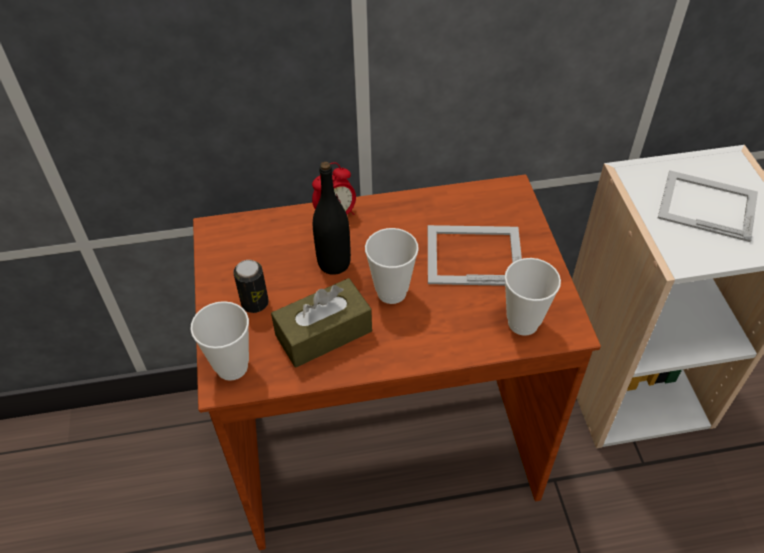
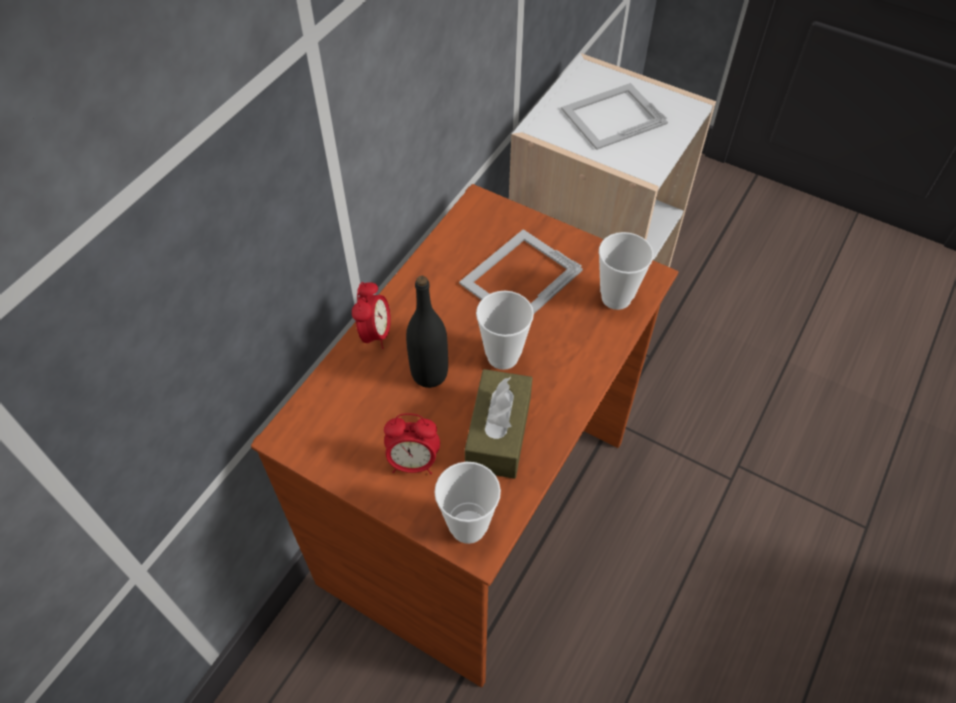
camera: 50 degrees left, 5 degrees up
can [233,260,269,313] -> alarm clock [384,413,440,474]

